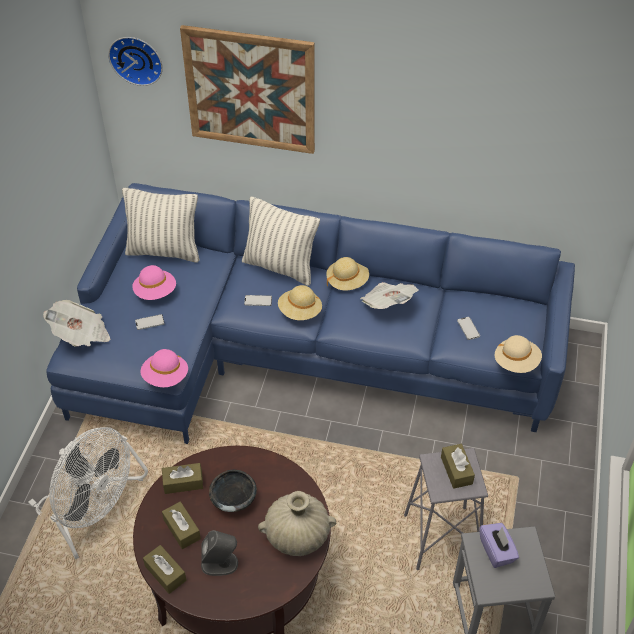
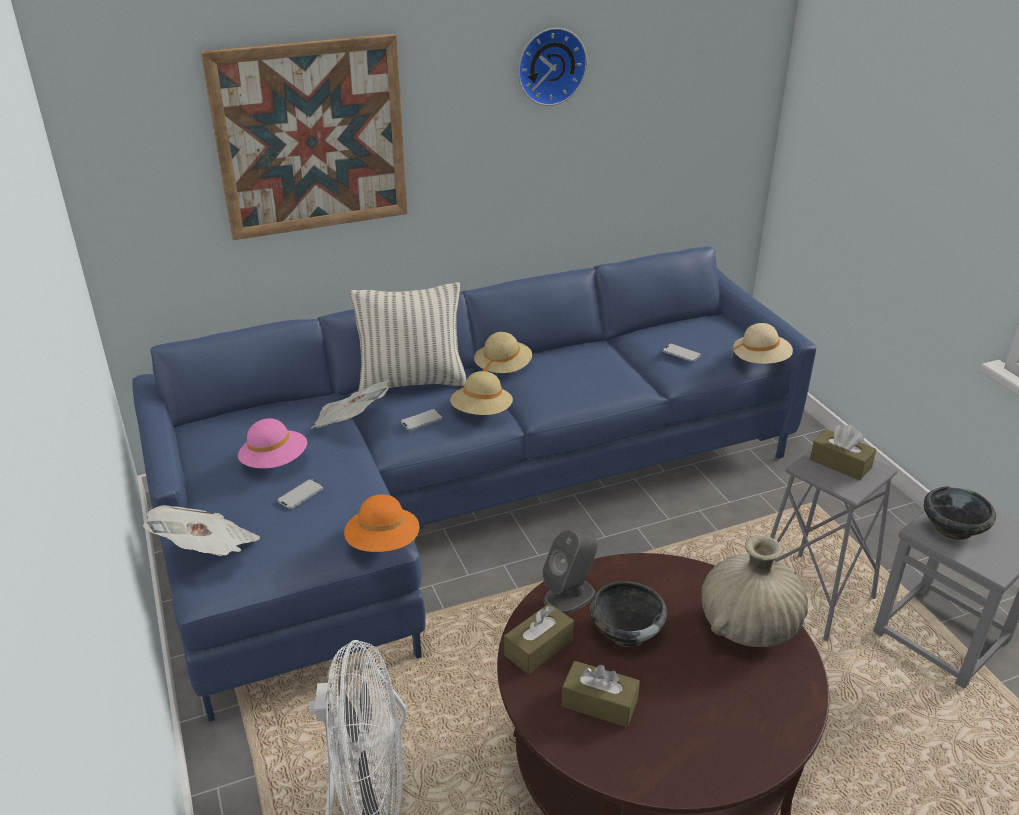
camera: 35 degrees left, 15 degrees down
wall clock [108,37,163,86] -> wall clock moved to [518,28,587,106]
pillow [122,188,200,263] -> none
pink hat [140,349,188,387] -> orange hat [344,494,420,552]
brown tissue box [143,545,187,594] -> none
grey speaker [201,530,238,576] -> grey speaker moved to [543,530,598,614]
newspaper [360,282,419,309] -> newspaper moved to [311,380,390,429]
purple tissue box [479,523,519,568] -> black bowl [924,486,996,540]

